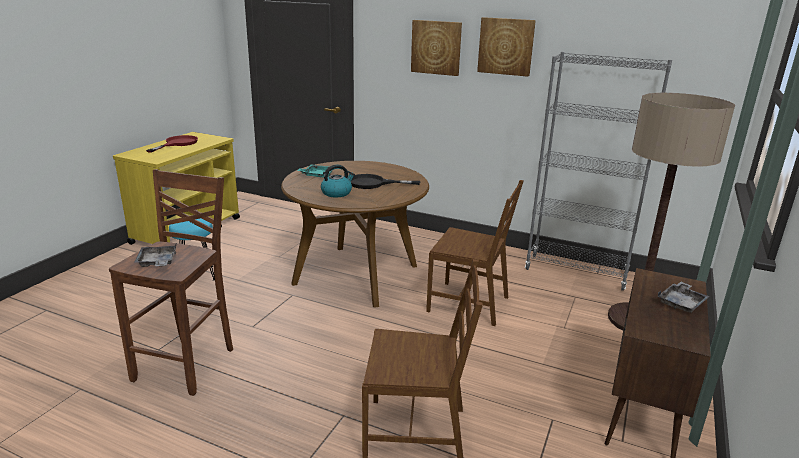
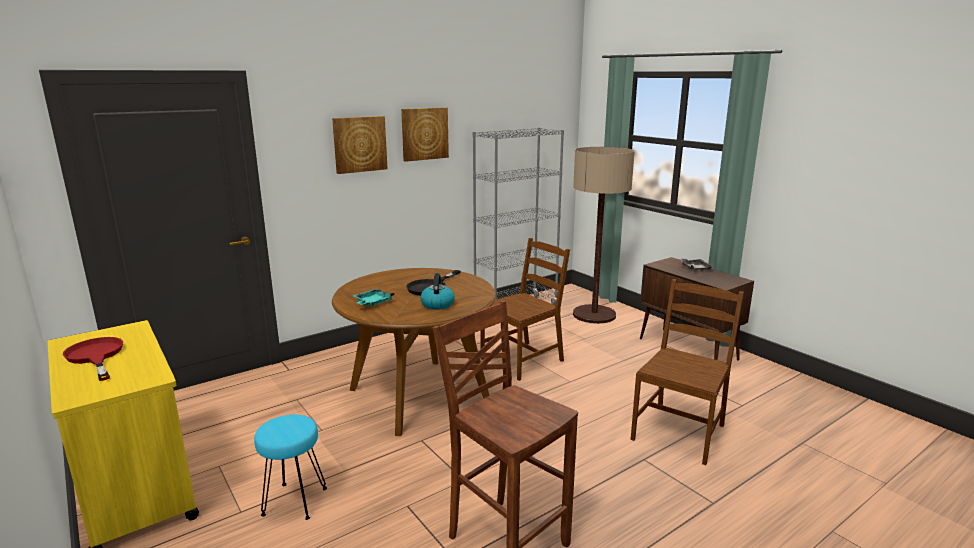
camera: 60 degrees left, 5 degrees down
grey tray [135,244,176,267] -> none

